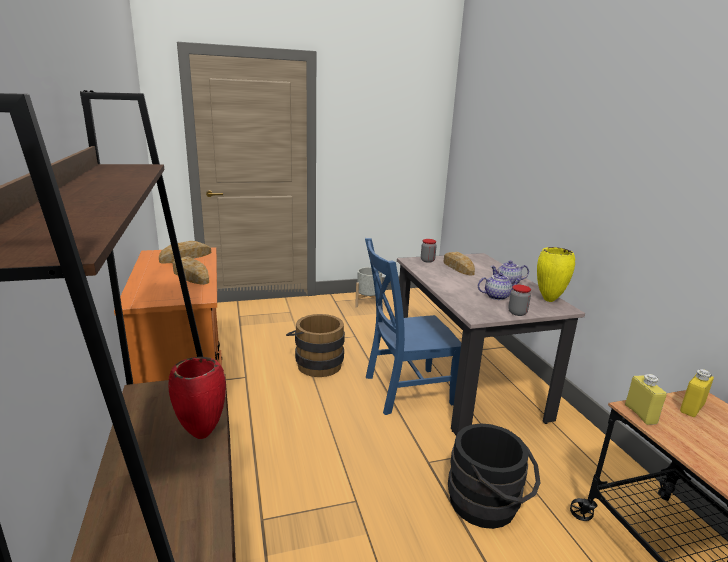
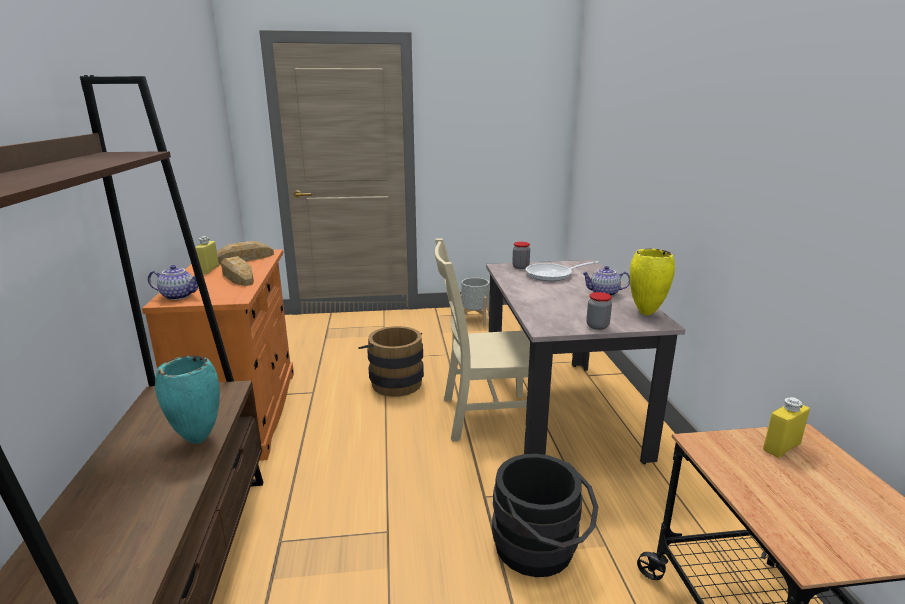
camera: 10 degrees right, 0 degrees up
red vase [168,357,226,439] -> turquoise vase [155,355,220,444]
blue chair [365,238,461,415] -> beige chair [435,238,530,442]
bread [443,252,475,276] -> frying pan [526,261,599,281]
teapot [478,273,521,300] -> teapot moved to [148,265,198,300]
yellow bottle [625,374,667,425] -> yellow bottle moved to [195,236,219,274]

